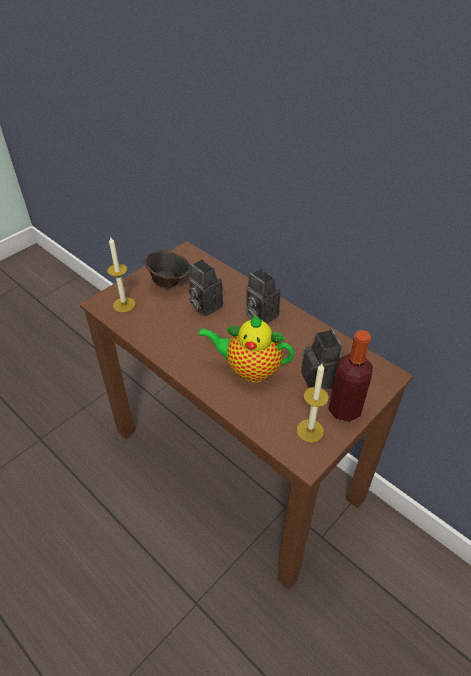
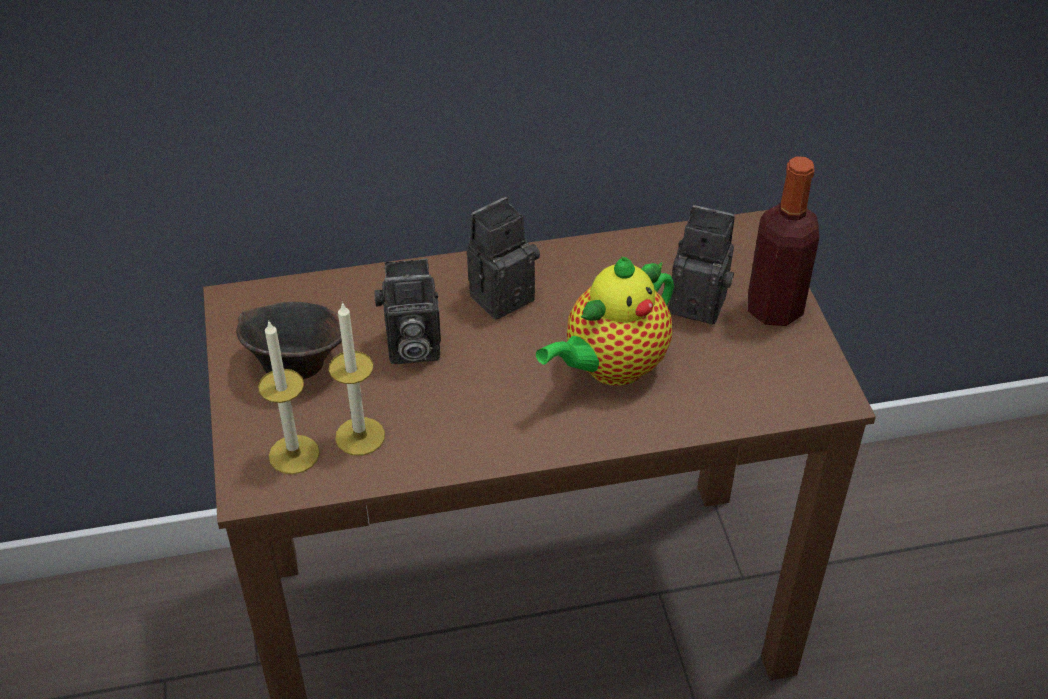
camera: 55 degrees left, 0 degrees up
camera [246,269,280,324] -> camera turned 150 degrees clockwise [467,197,540,319]
candle [297,364,329,443] -> candle moved to [329,302,385,456]

